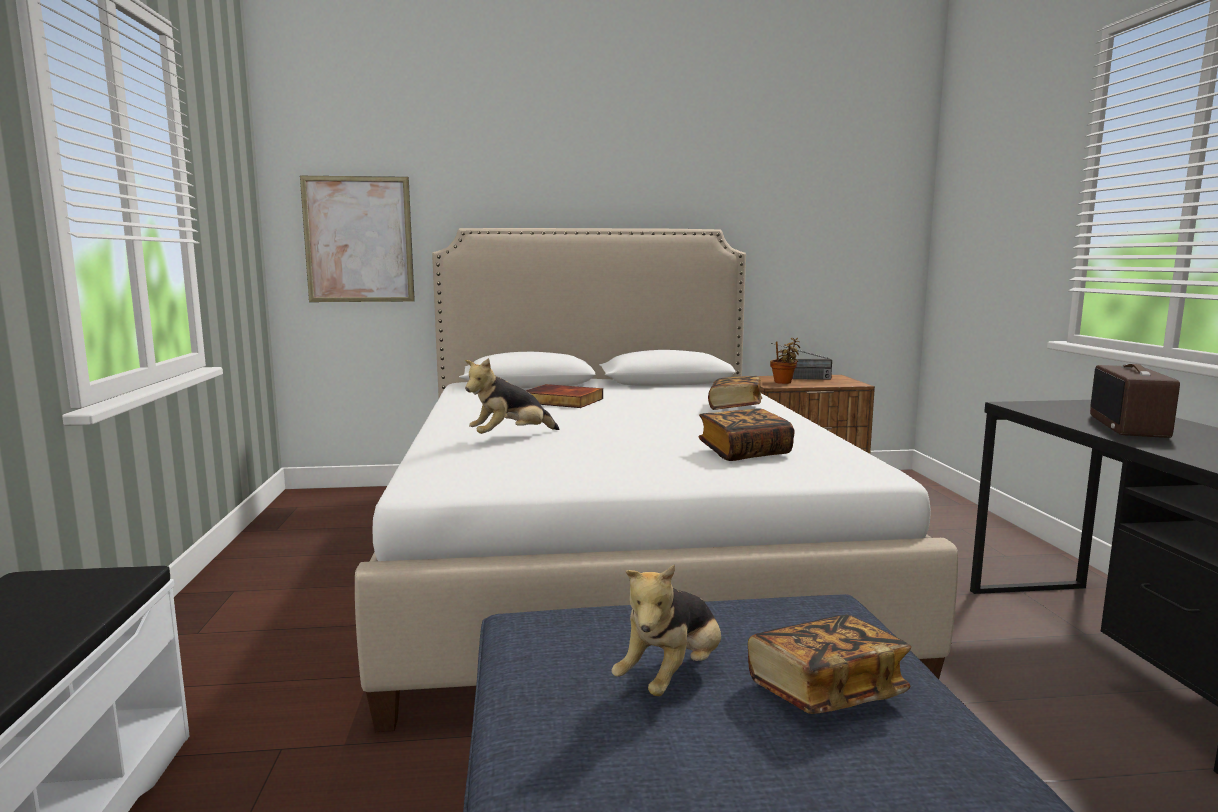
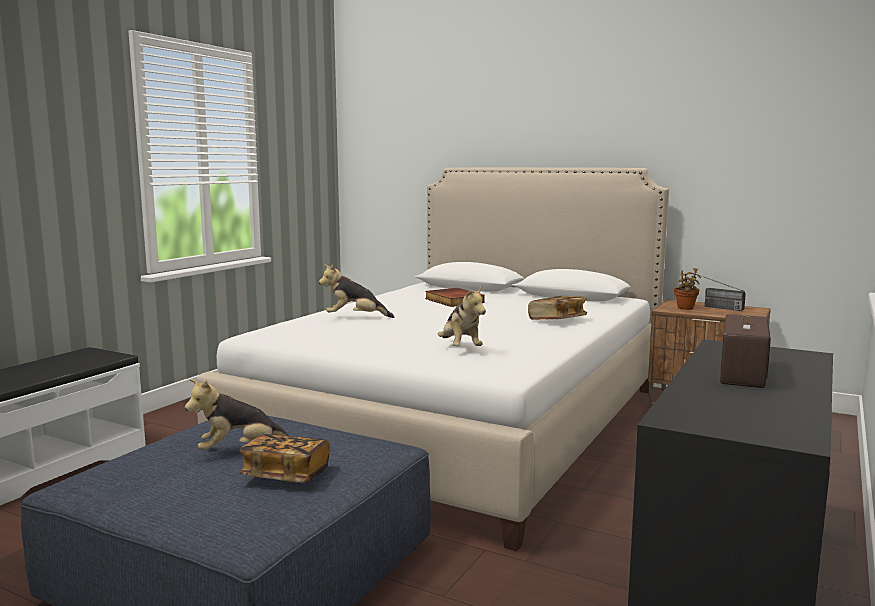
camera: 35 degrees right, 0 degrees up
picture [300,176,415,302] -> none
book [699,408,794,461] -> plush toy [438,286,486,346]
radio [1090,364,1180,438] -> radio turned 150 degrees clockwise [720,314,771,388]

